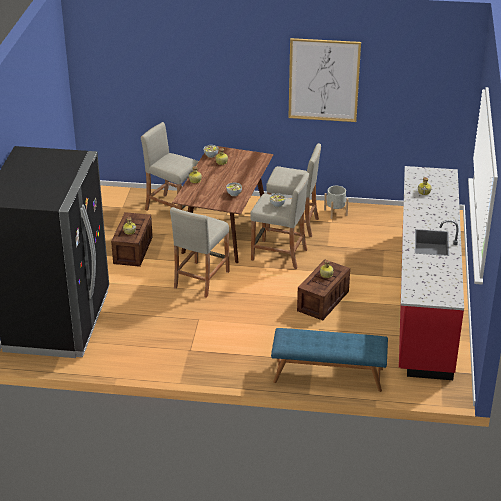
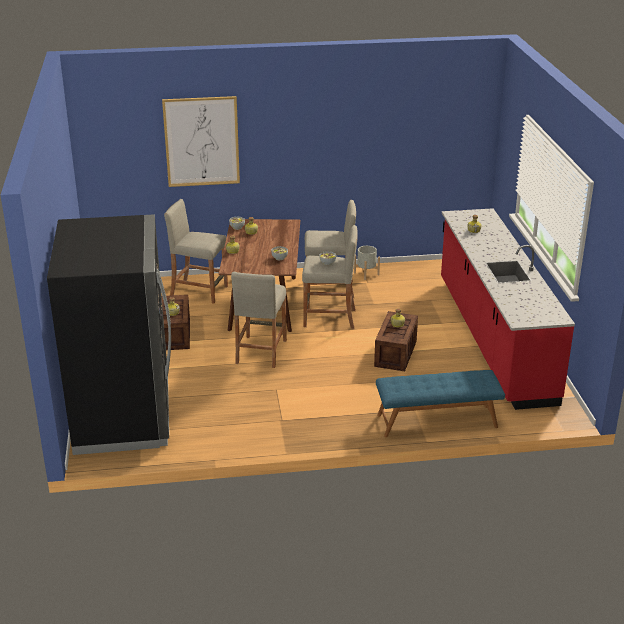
camera: 15 degrees left, 5 degrees down
picture [288,38,361,122] -> picture moved to [162,96,240,187]

